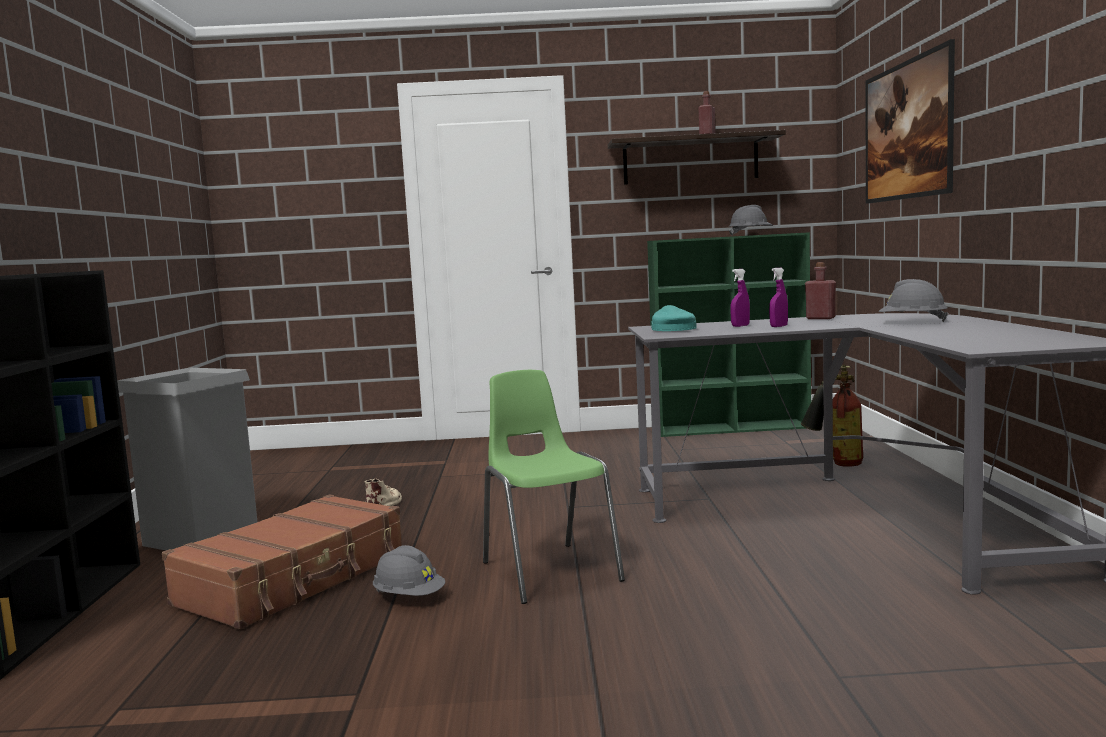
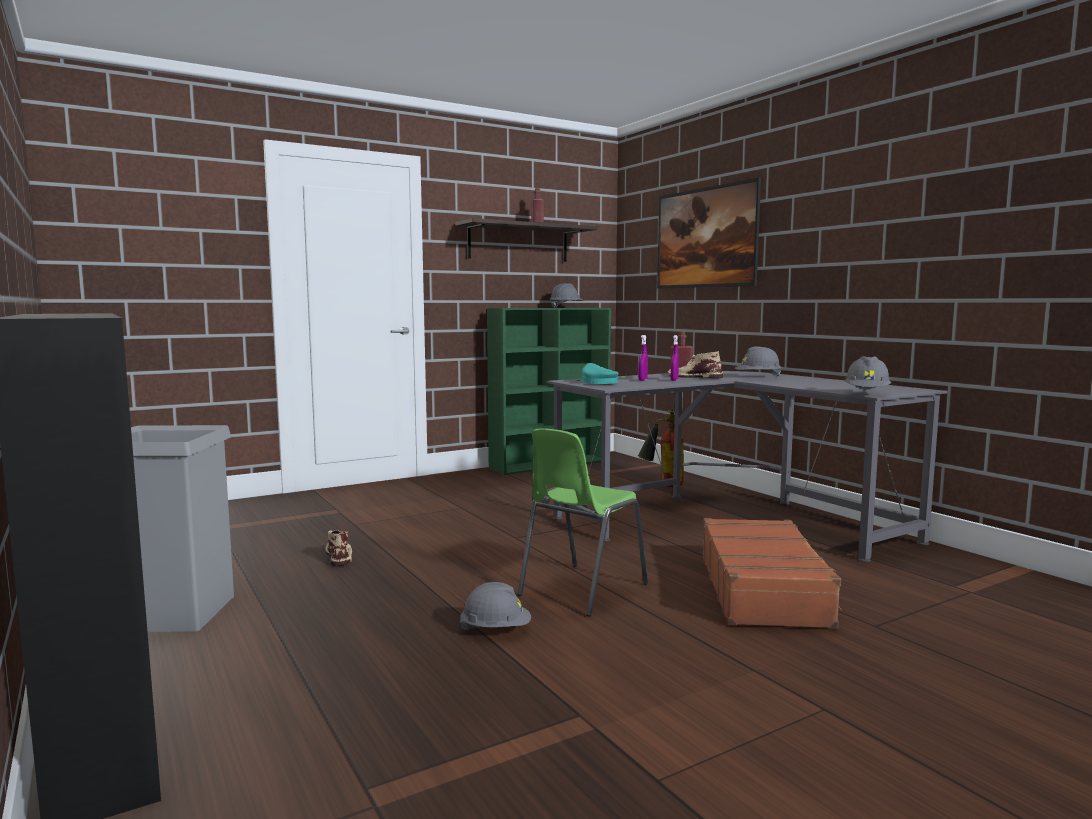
camera: 30 degrees left, 0 degrees up
brown suitcase [162,494,402,629] -> brown suitcase moved to [702,518,842,629]
green chair [483,370,625,604] -> green chair turned 90 degrees counterclockwise [518,428,648,617]
none -> beige boot [667,351,723,378]
none -> grey hard hat [844,356,891,391]

